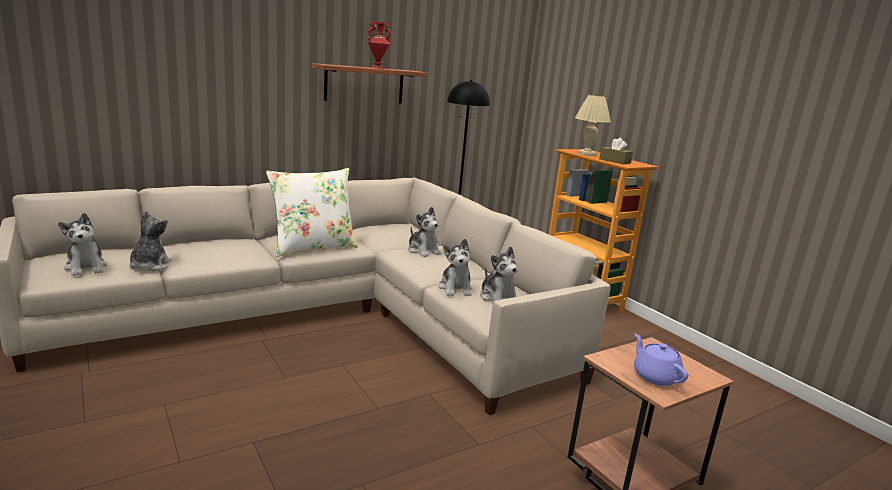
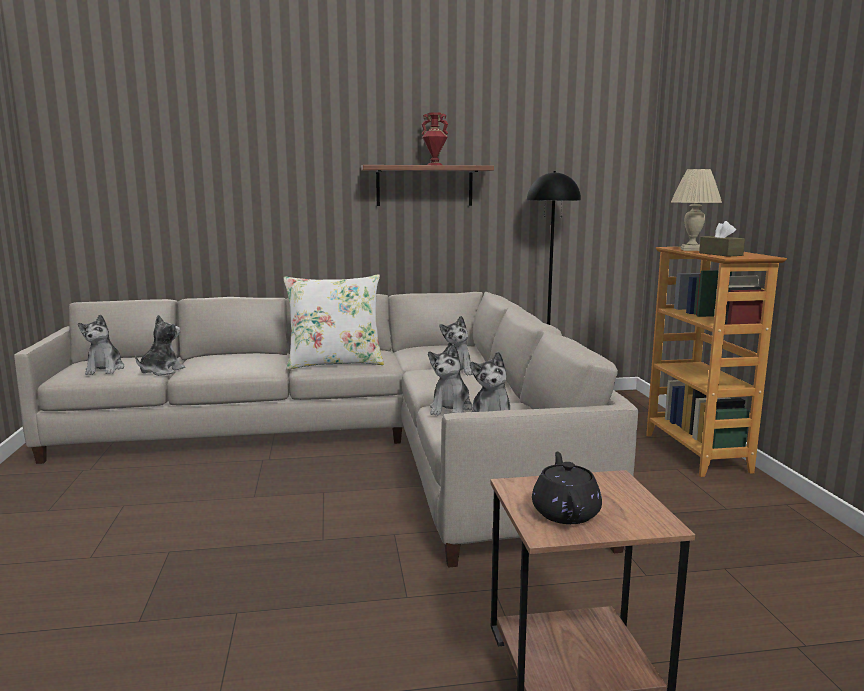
camera: 25 degrees right, 5 degrees down
purple teapot [634,333,688,386] -> black teapot [532,452,602,524]

